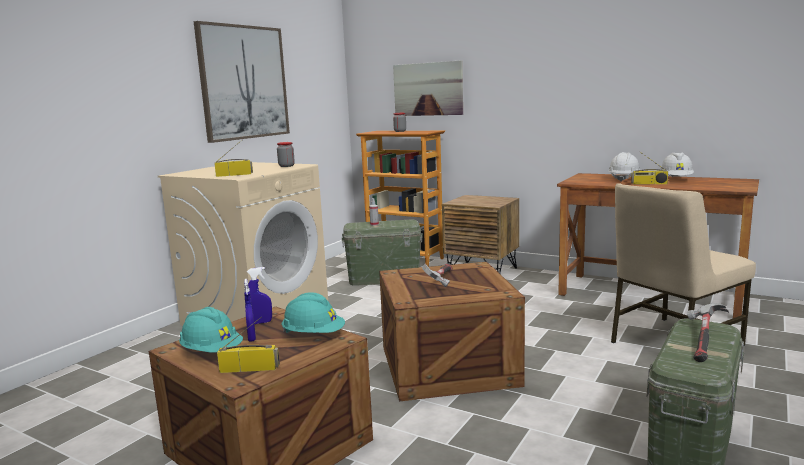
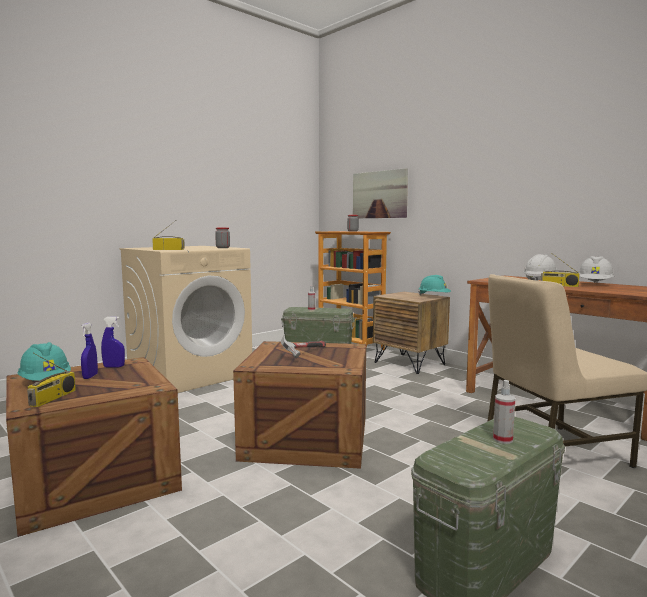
camera: 15 degrees right, 5 degrees down
picture [194,21,290,143] -> none
radio [217,317,280,373] -> radio turned 90 degrees clockwise [27,353,76,407]
turquoise hard hat [282,292,345,334] -> turquoise hard hat moved to [418,275,451,296]
hammer [687,303,729,362] -> spray bottle [493,380,515,444]

